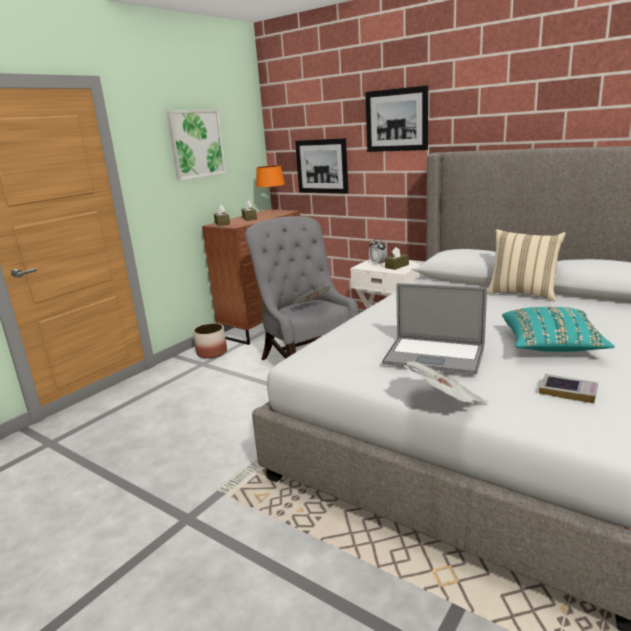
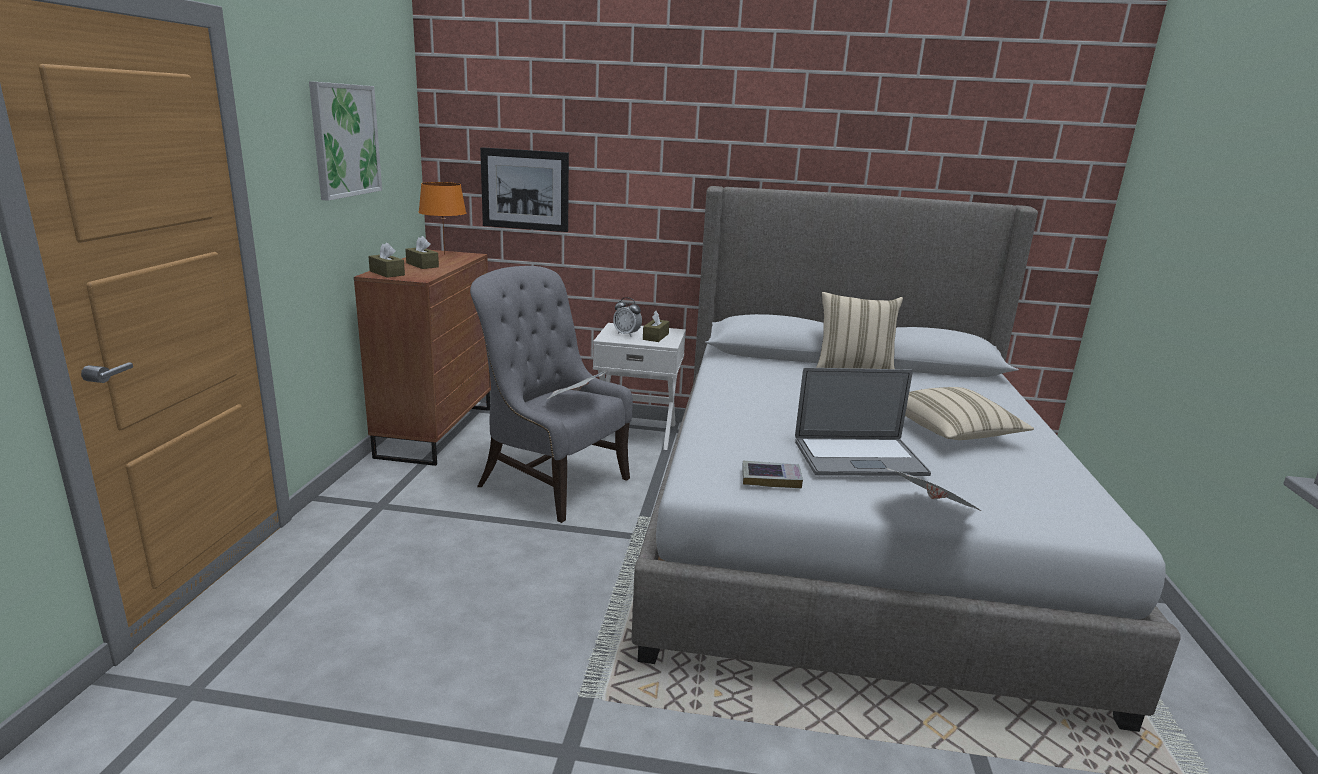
camera: 30 degrees left, 0 degrees up
planter [193,323,227,359] -> none
picture [365,85,428,152] -> none
turquoise pillow [502,307,615,352] -> beige pillow [905,387,1034,440]
book [539,374,598,403] -> book moved to [742,461,803,489]

